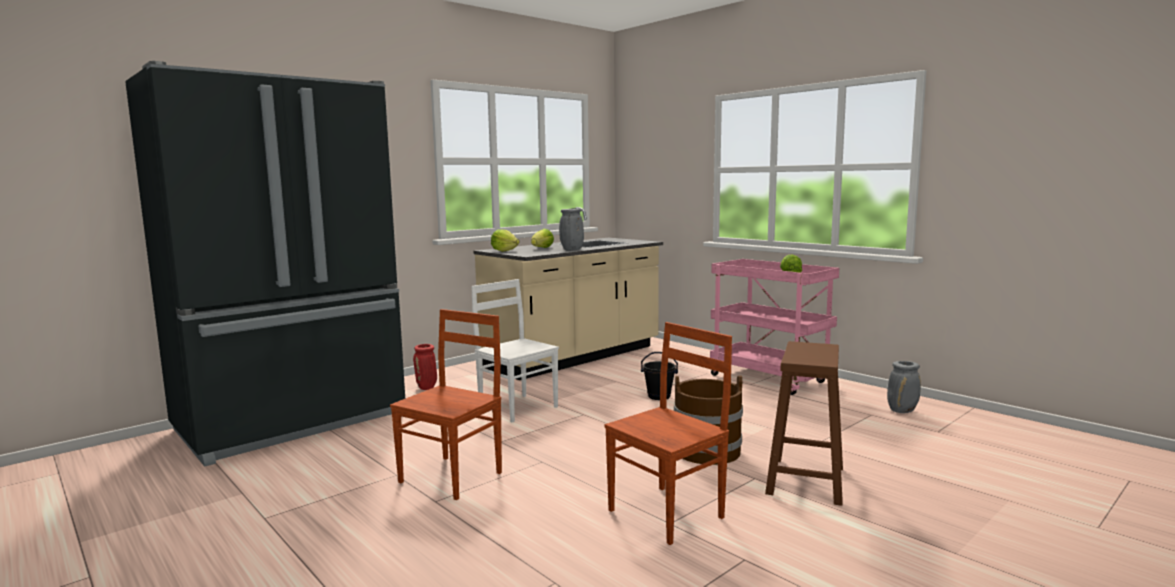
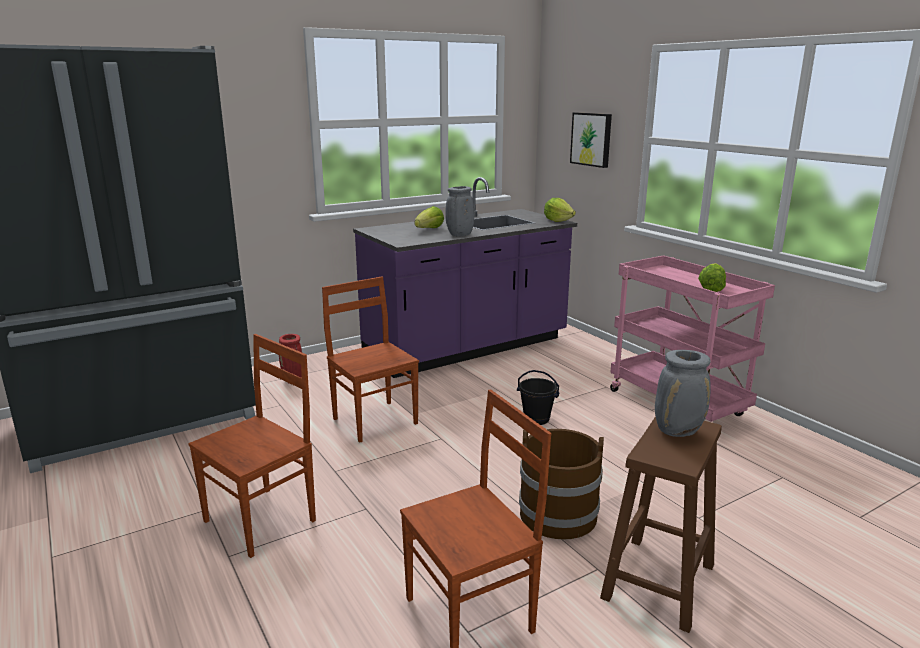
camera: 10 degrees right, 10 degrees up
white chair [471,279,559,422] -> brown chair [322,277,419,443]
beige counter [474,207,663,380] -> purple counter [353,177,577,378]
lettuce [491,229,519,252] -> lettuce moved to [544,198,576,222]
grey vase [887,361,921,413] -> grey vase moved to [655,350,711,437]
none -> picture [570,112,612,168]

